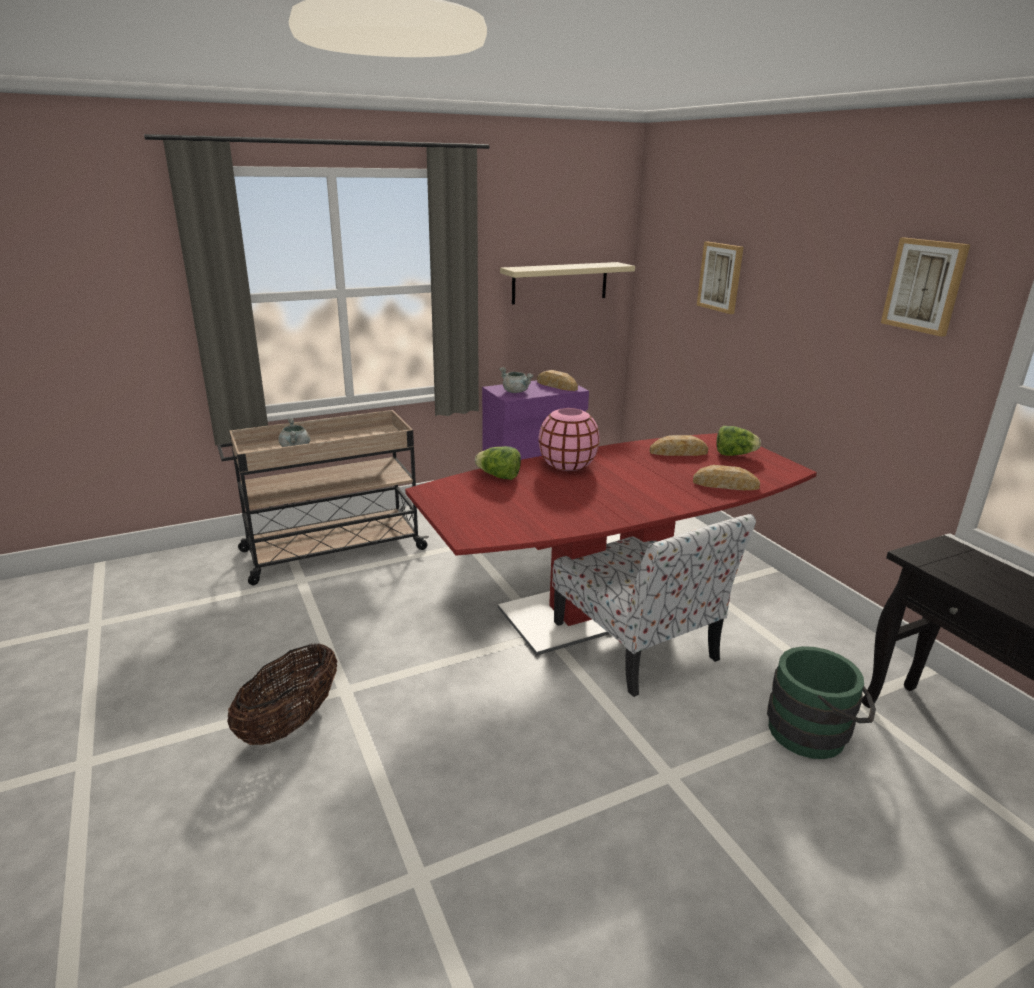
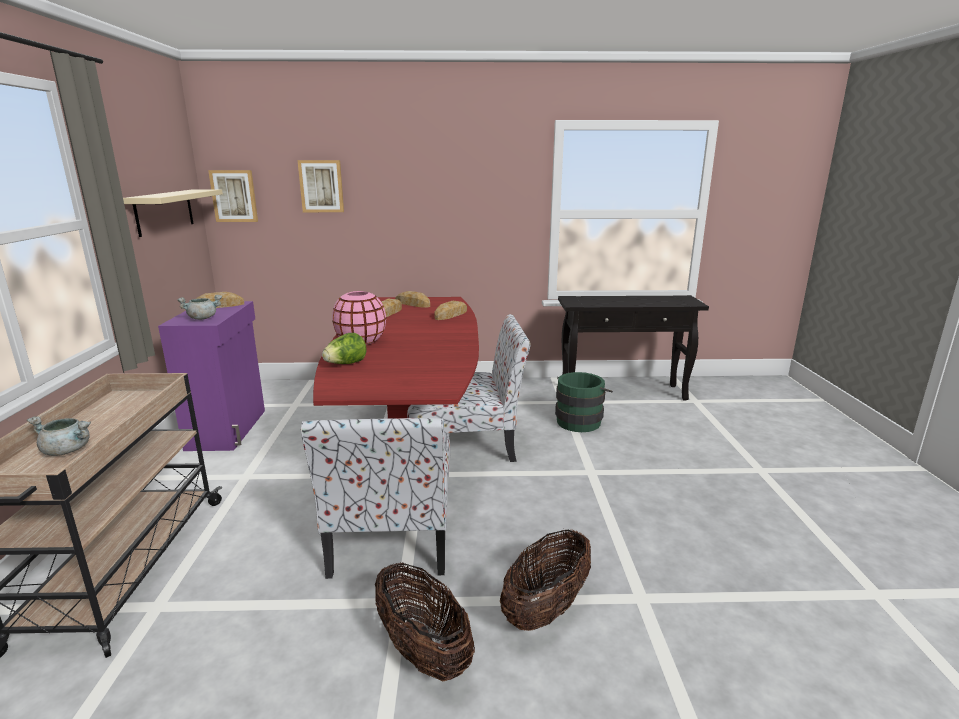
camera: 65 degrees left, 5 degrees down
lettuce [716,426,761,456] -> bread [395,291,430,308]
picture [881,238,970,337] -> picture moved to [208,170,258,222]
none -> chair [301,418,451,579]
none -> basket [500,529,591,631]

